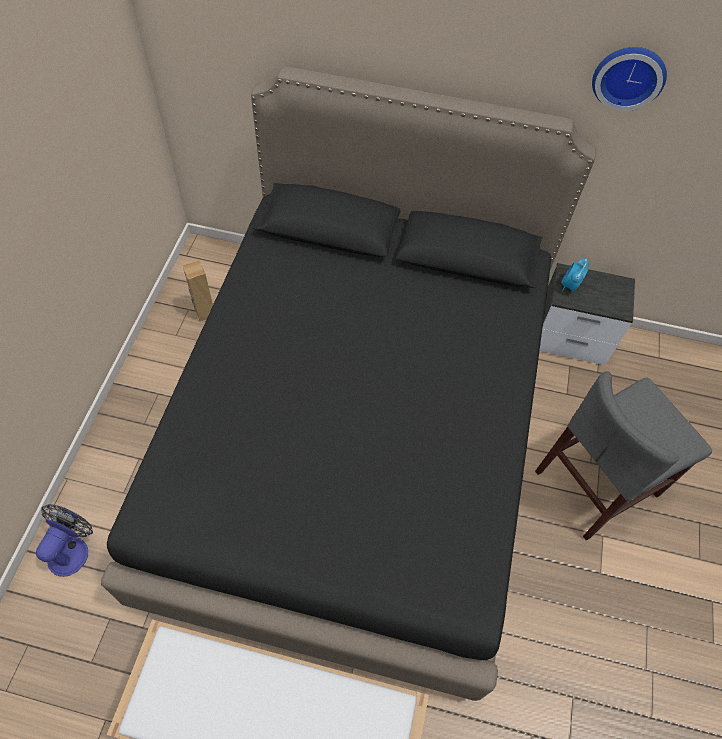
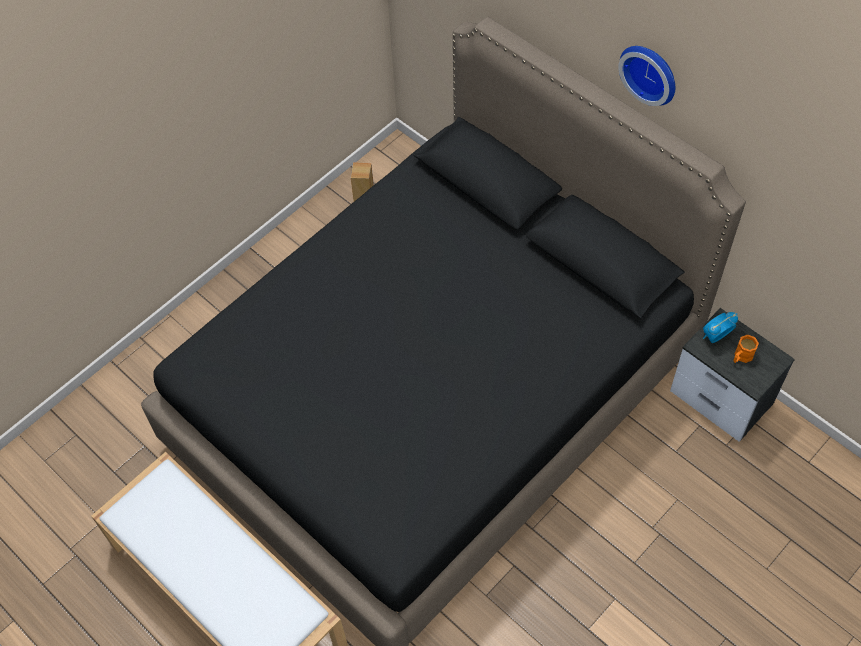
camera: 35 degrees right, 0 degrees up
fan [36,504,93,577] -> none
grey chair [535,371,712,541] -> none
wall clock [592,47,667,111] -> wall clock moved to [618,46,675,106]
none -> orange mug [733,335,759,363]

